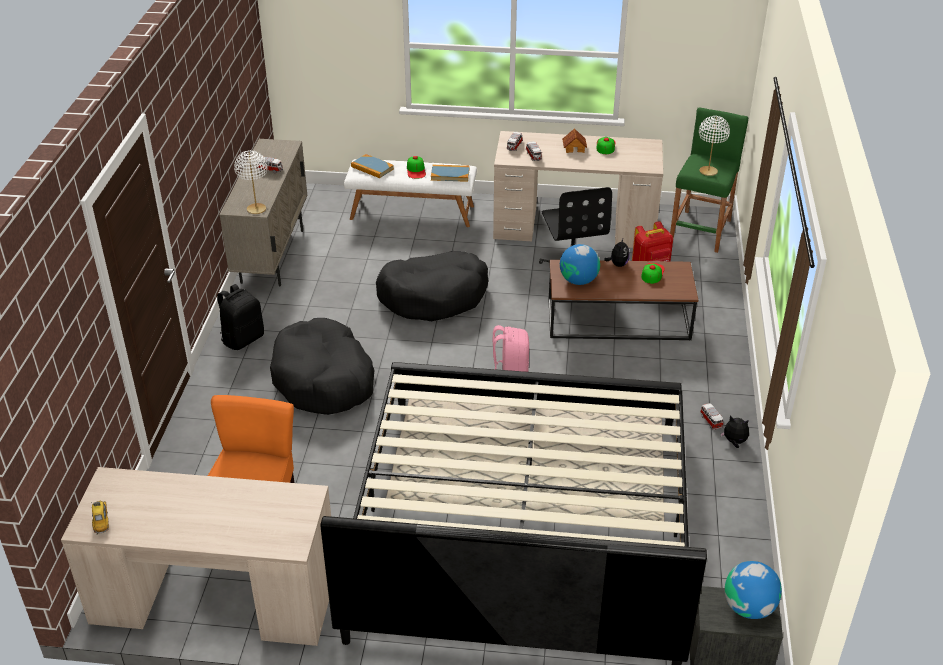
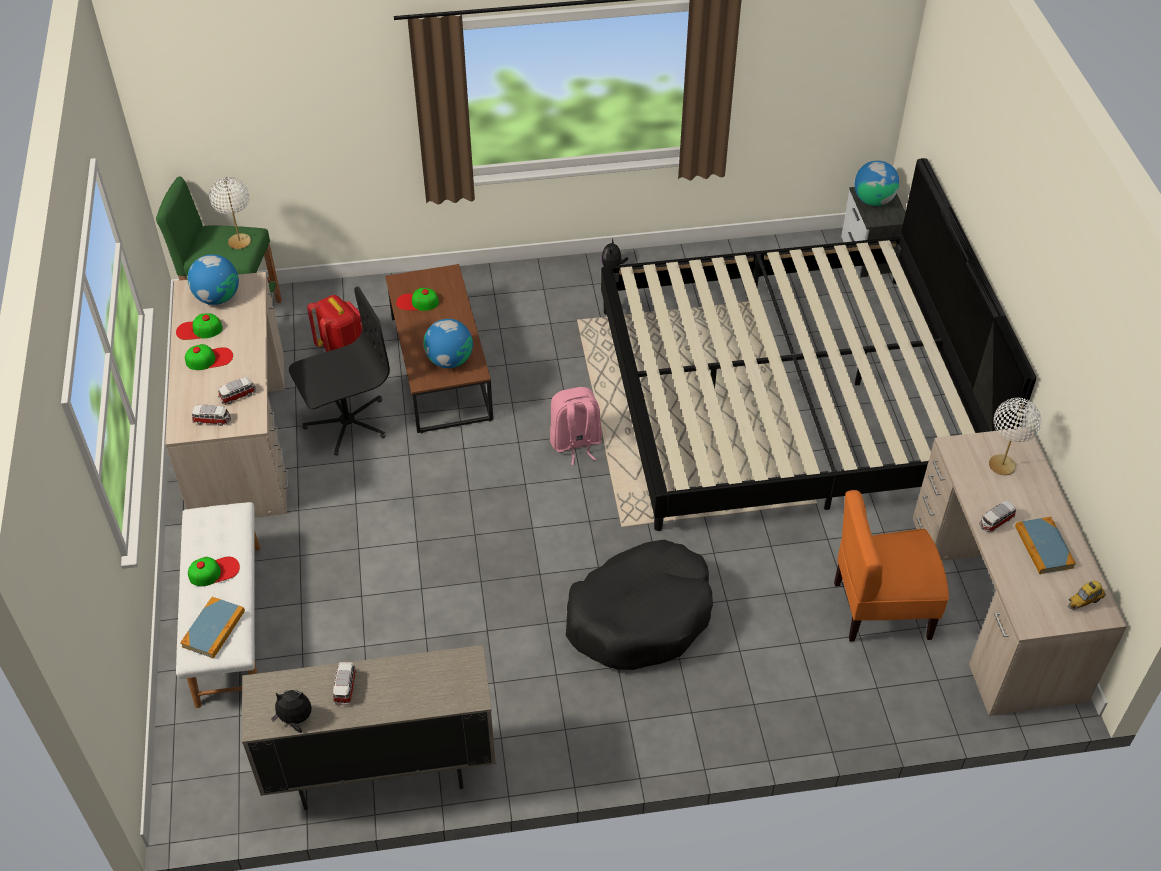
camera: 105 degrees left, 10 degrees up
black backpack [217,284,264,350] -> none
white table lamp [234,150,268,214] -> white table lamp moved to [989,398,1042,475]
black dog bed [376,251,488,321] -> none
book [431,165,469,182] -> book moved to [1015,517,1076,574]
toy house [562,128,587,153] -> cap [185,344,233,370]
plush toy [604,237,630,267] -> plush toy moved to [272,690,312,733]
toy car [700,403,723,430] -> toy car moved to [979,501,1016,532]
none -> globe [187,254,239,305]

